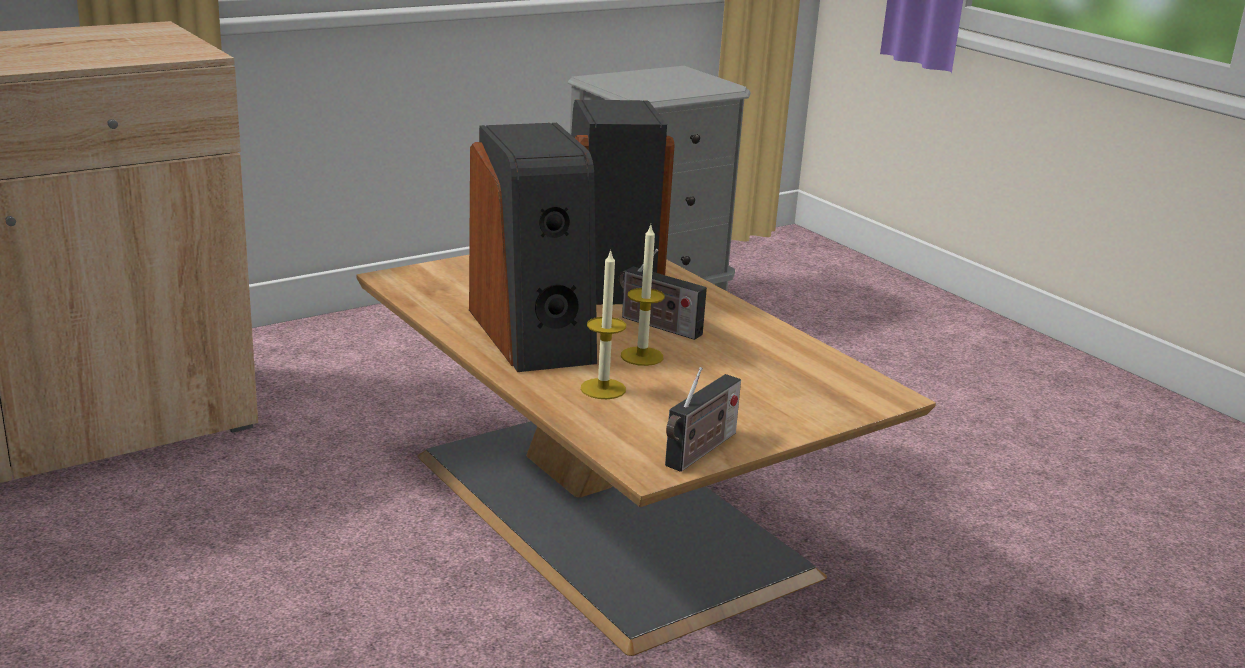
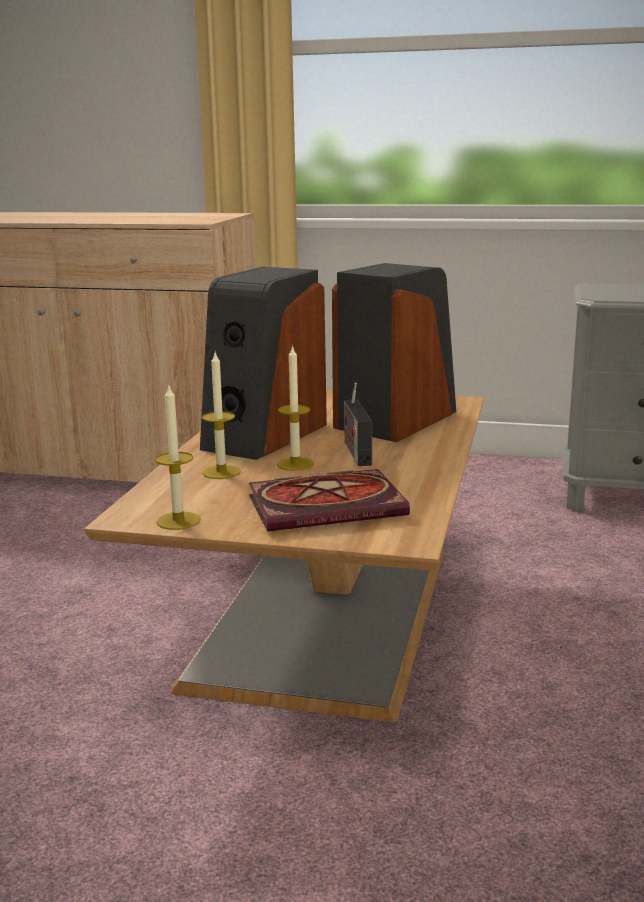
camera: 50 degrees right, 5 degrees down
radio [665,367,741,472] -> candle [155,386,201,530]
none -> book [249,469,410,531]

